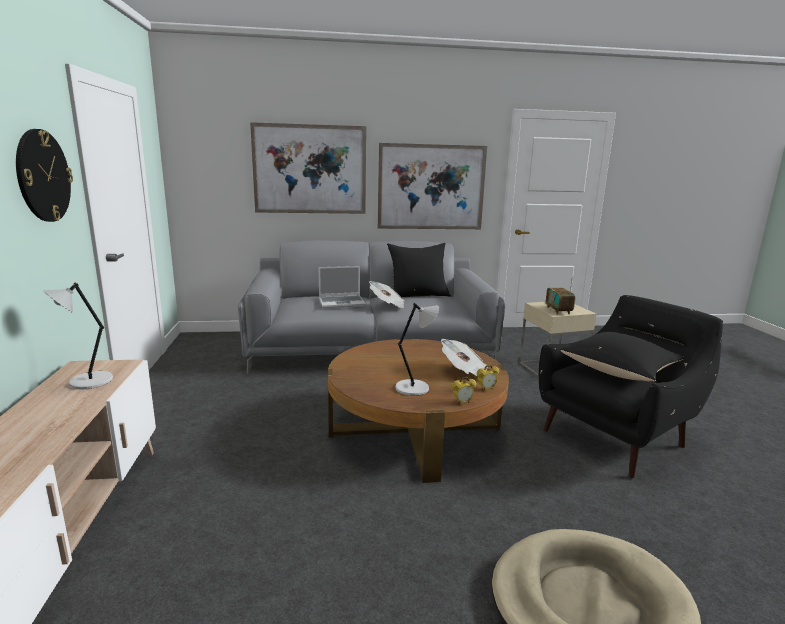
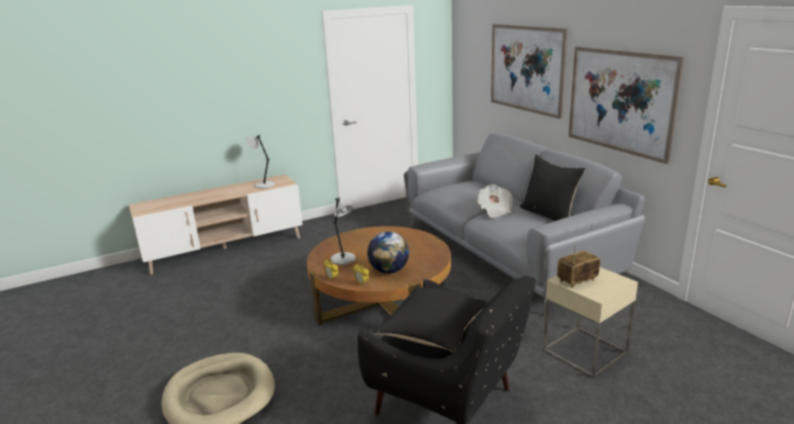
camera: 70 degrees right, 5 degrees up
wall clock [16,129,73,222] -> none
laptop [319,266,366,308] -> none
newspaper [441,339,488,377] -> globe [367,232,409,274]

